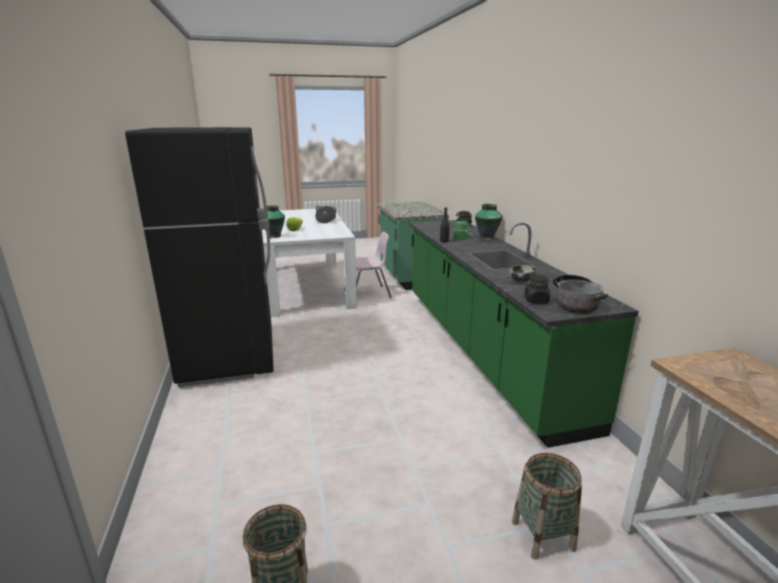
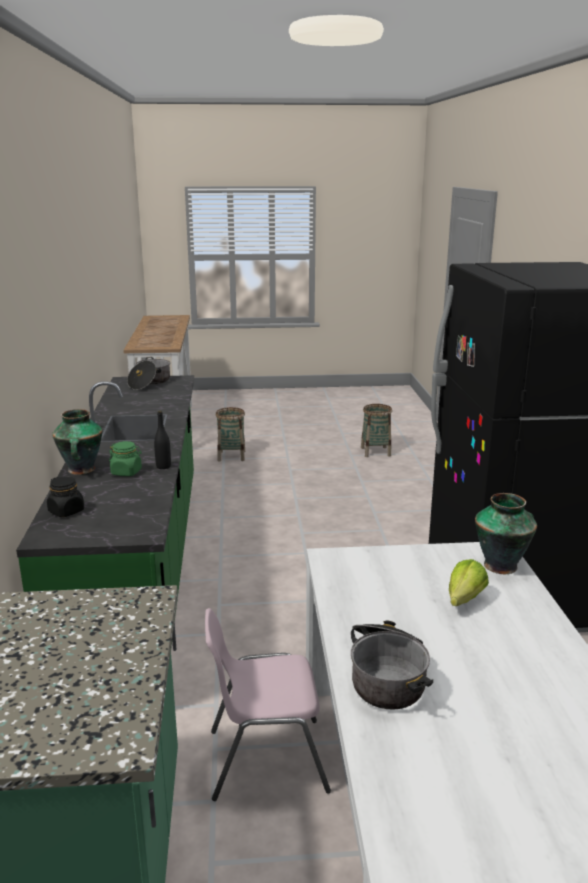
camera: 170 degrees left, 0 degrees up
bowl [509,265,537,283] -> none
black jar [524,274,550,304] -> none

